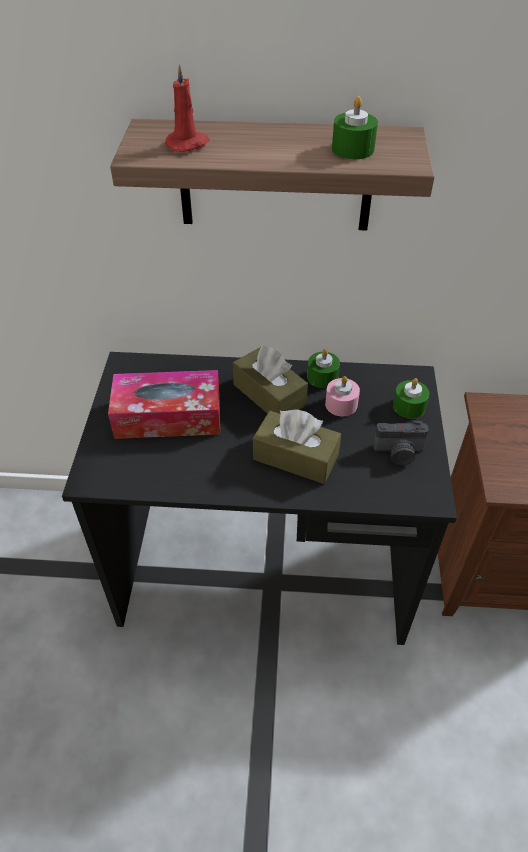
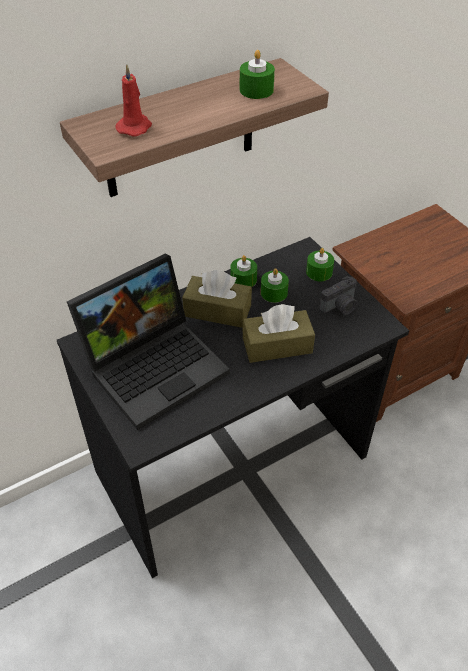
camera: 35 degrees left, 0 degrees up
tissue box [108,370,220,439] -> laptop [67,253,230,430]
pink candle [325,376,360,416] -> green candle [261,268,289,303]

